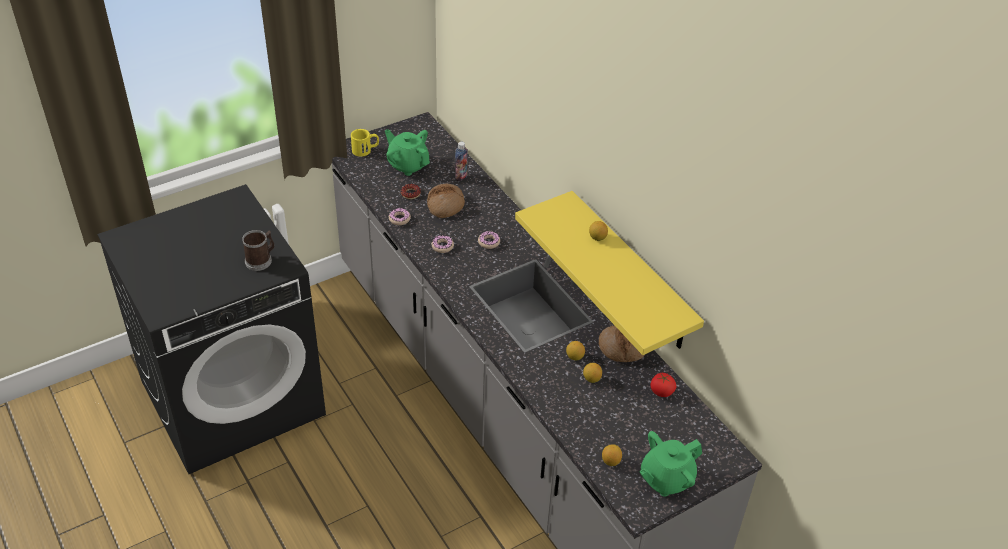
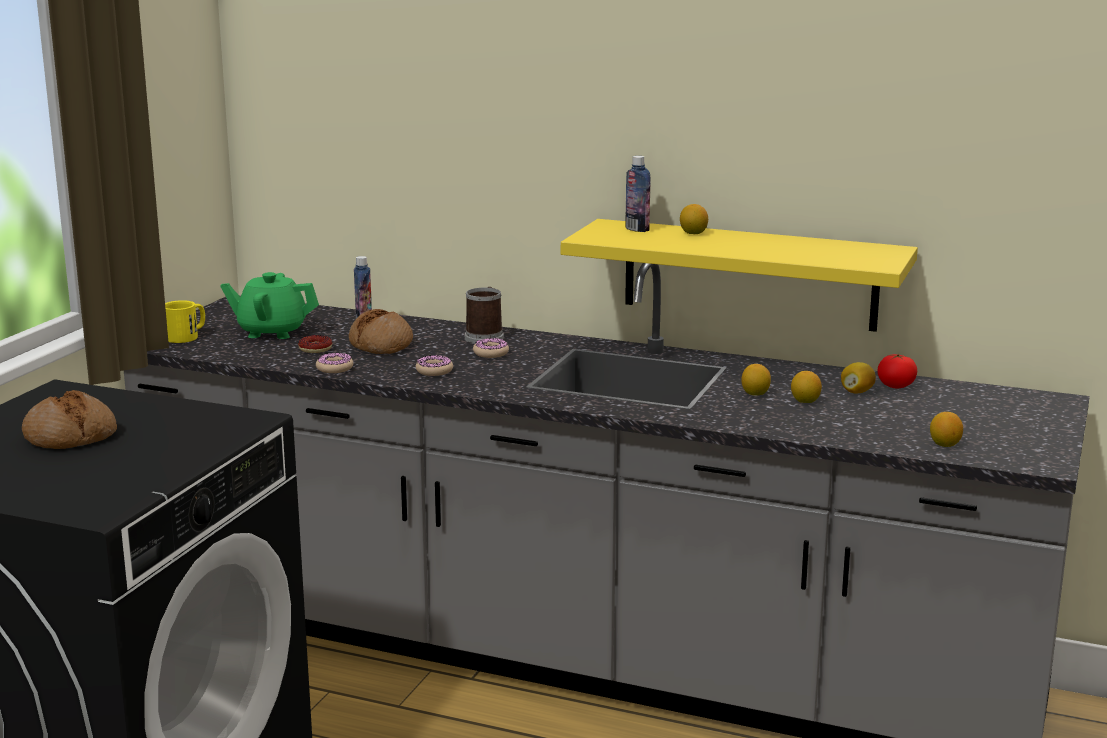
camera: 35 degrees left, 25 degrees down
mug [242,230,274,271] -> mug moved to [465,287,504,344]
bread [599,325,645,362] -> bread moved to [22,390,117,449]
green teapot [639,431,702,497] -> none
none -> bottle [625,156,651,232]
none -> lemon [841,362,876,393]

